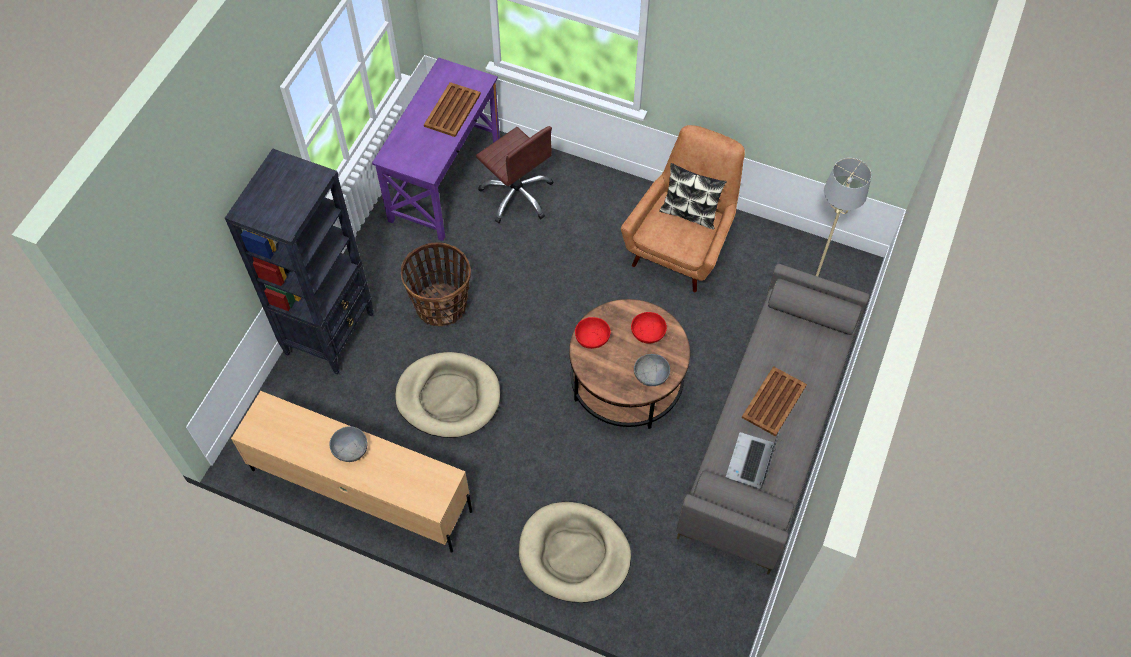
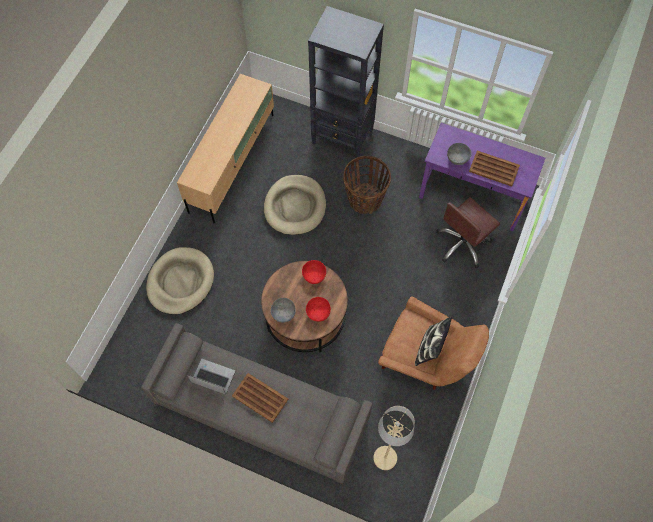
camera: 90 degrees right, 5 degrees up
grey bowl [330,426,367,462] -> grey bowl moved to [447,143,472,165]

